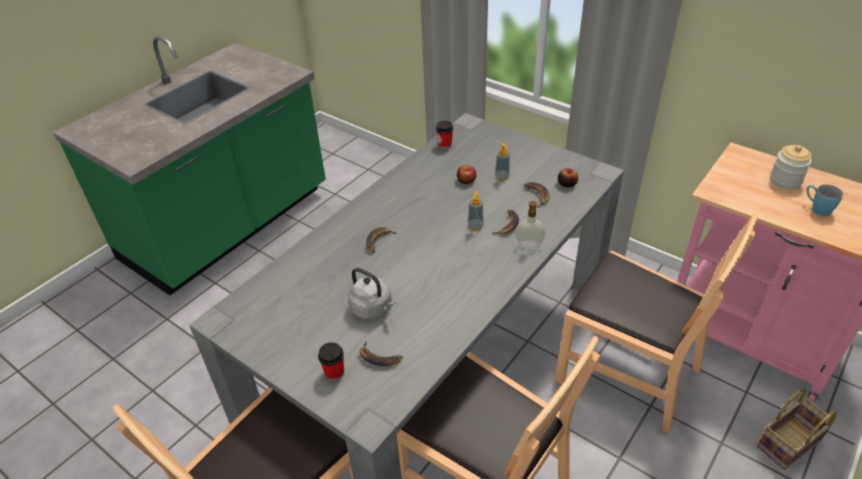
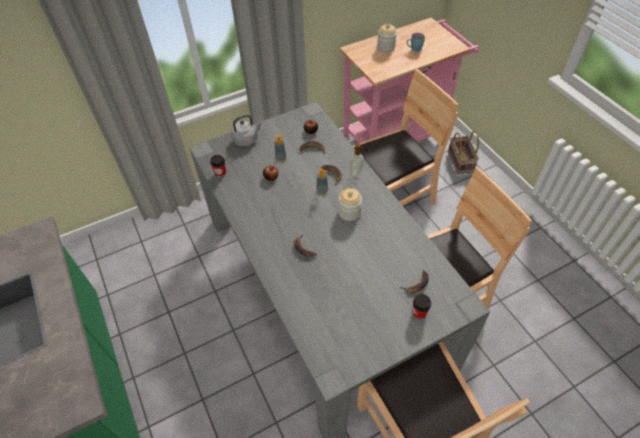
camera: 65 degrees left, 10 degrees up
grey kettle [347,268,396,319] -> grey kettle moved to [231,115,263,146]
none -> jar [338,188,362,221]

